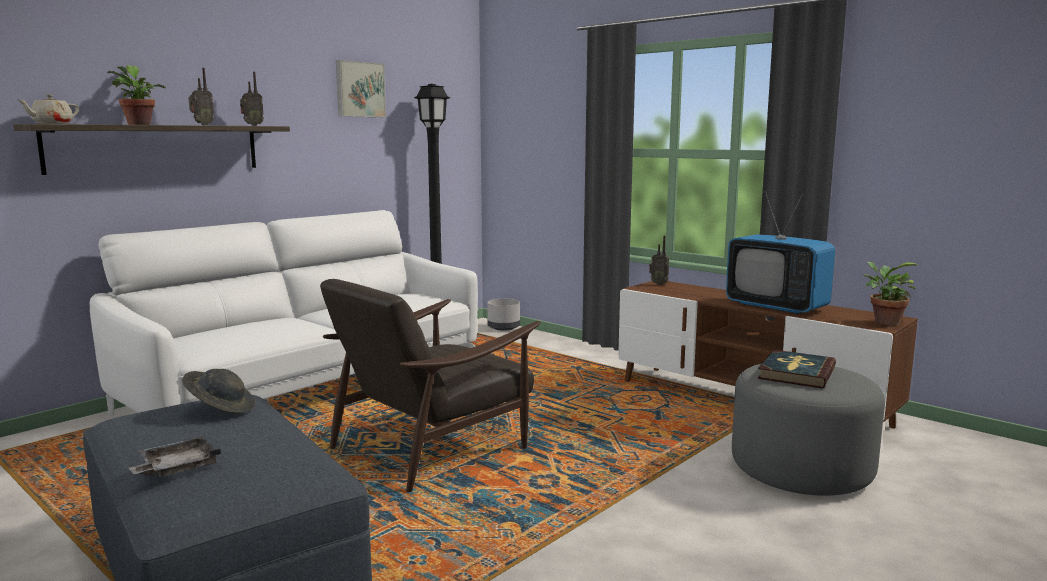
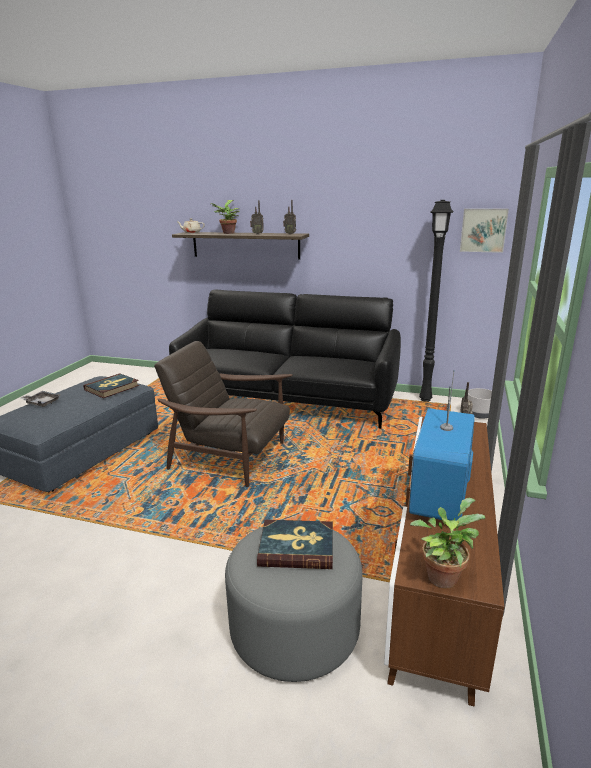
camera: 65 degrees right, 10 degrees up
white sofa [90,210,478,416] -> black sofa [169,289,401,429]
grey hat [182,369,255,413] -> book [84,373,139,398]
picture [336,60,386,117] -> picture moved to [460,209,509,253]

